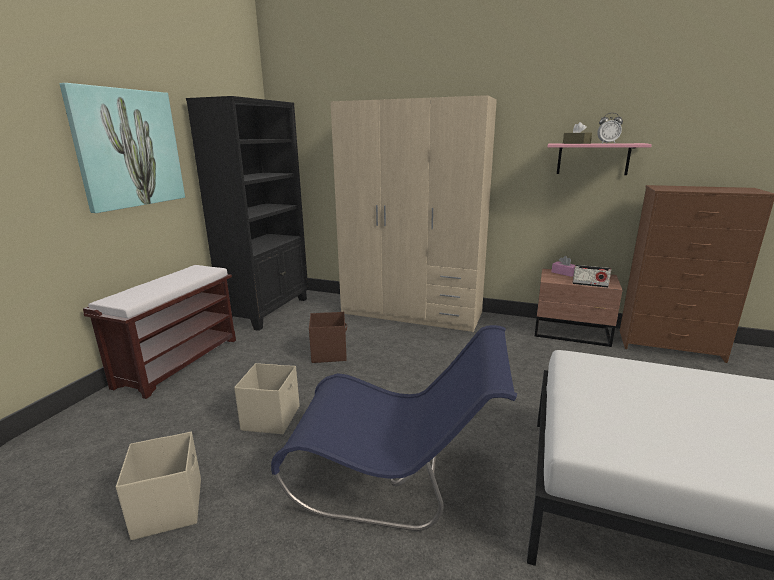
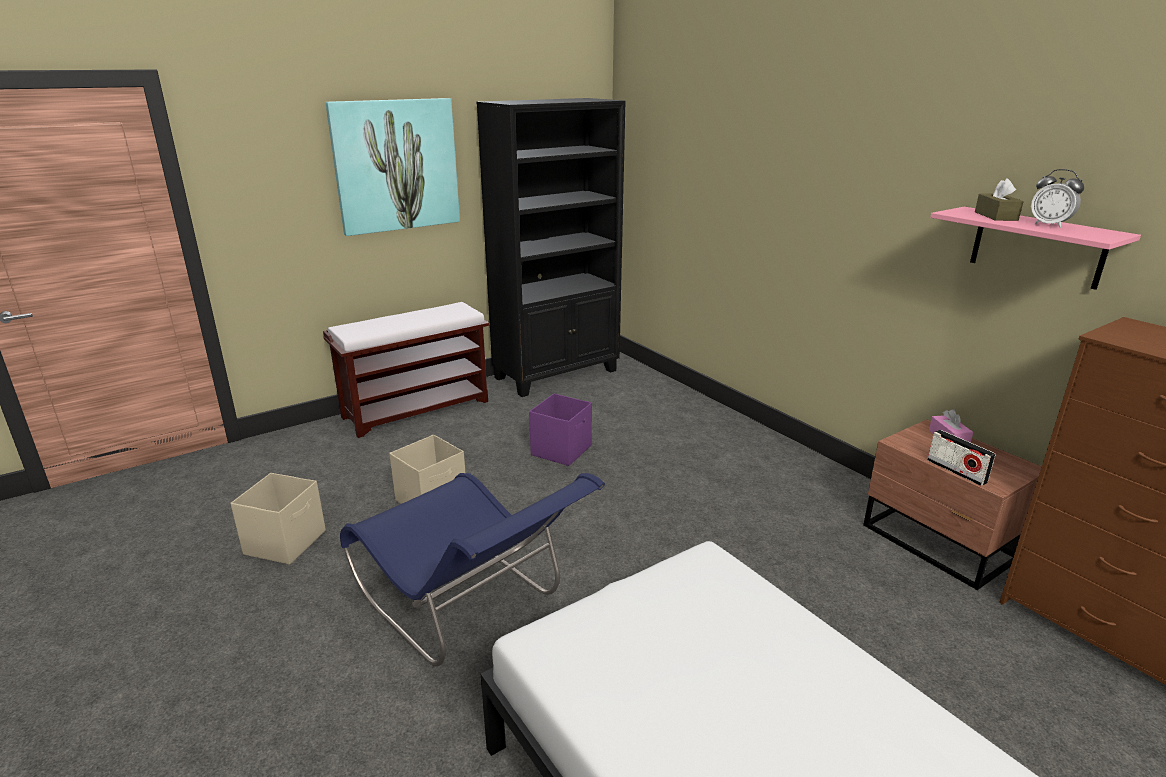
camera: 35 degrees right, 5 degrees up
brown storage box [309,312,347,363] -> purple storage box [529,394,592,466]
beige wardrobe [331,95,497,332] -> none

